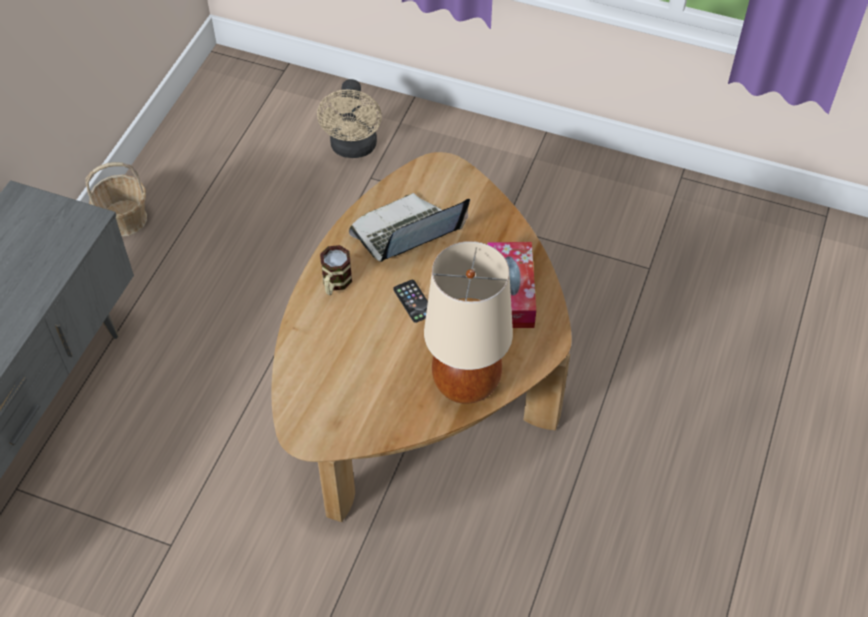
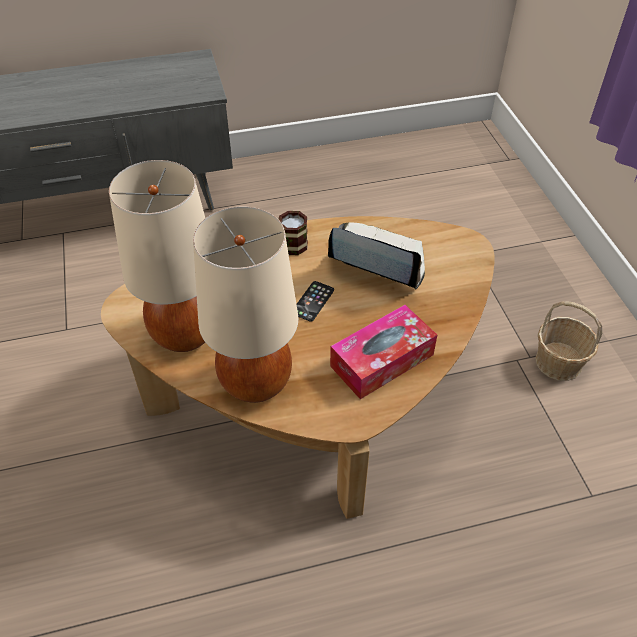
camera: 55 degrees right, 5 degrees down
basket [85,162,147,237] -> basket moved to [535,301,602,381]
beige fan [317,79,382,158] -> none
none -> beige table lamp [109,160,205,352]

